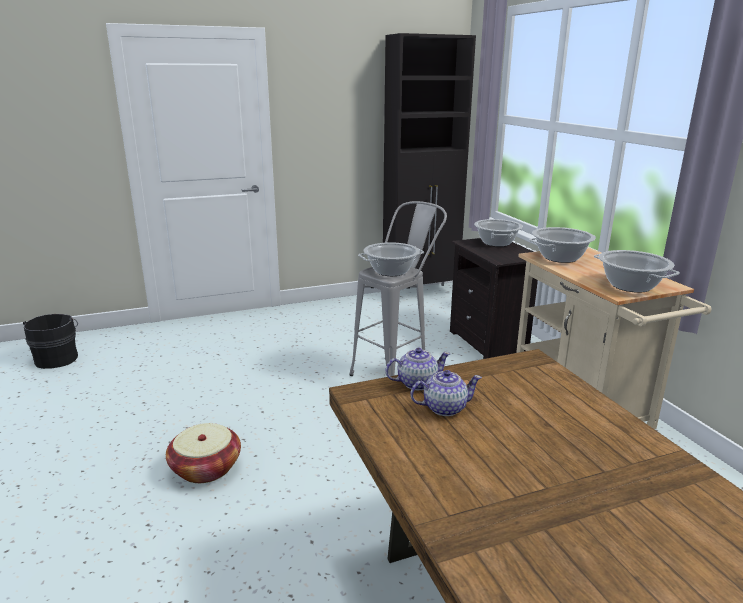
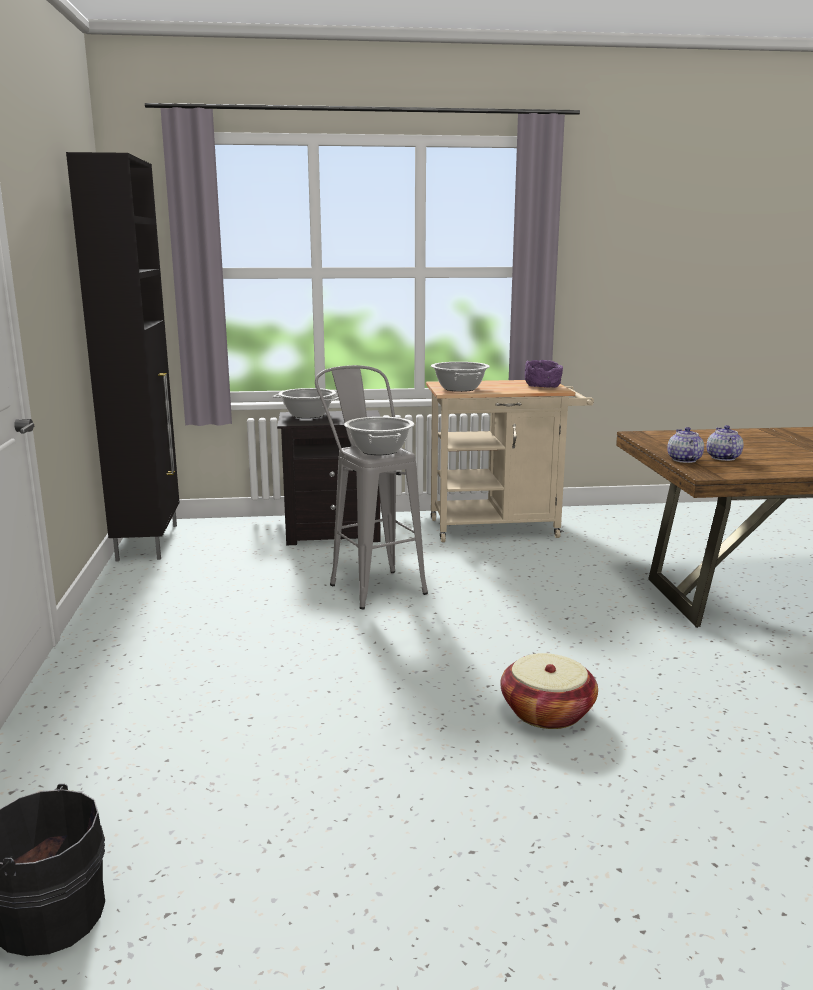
camera: 75 degrees left, 5 degrees down
cooking pot [594,250,680,293] -> purple bowl [525,360,563,388]

